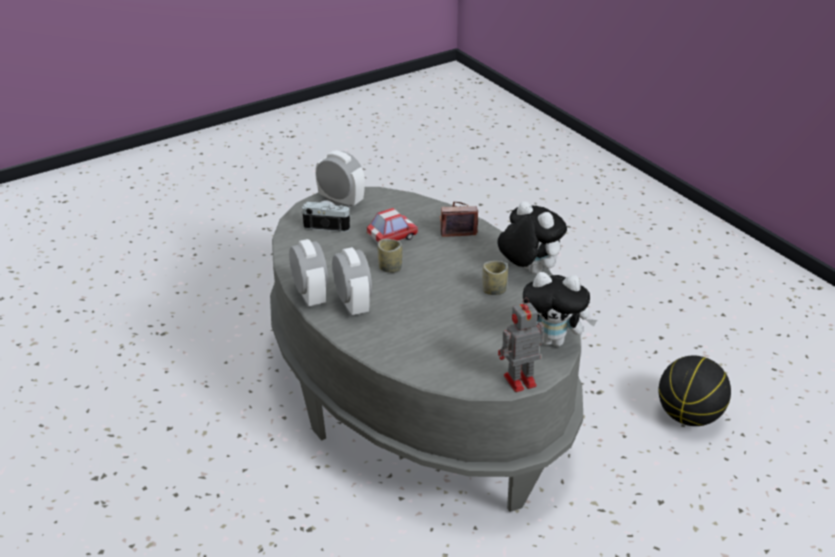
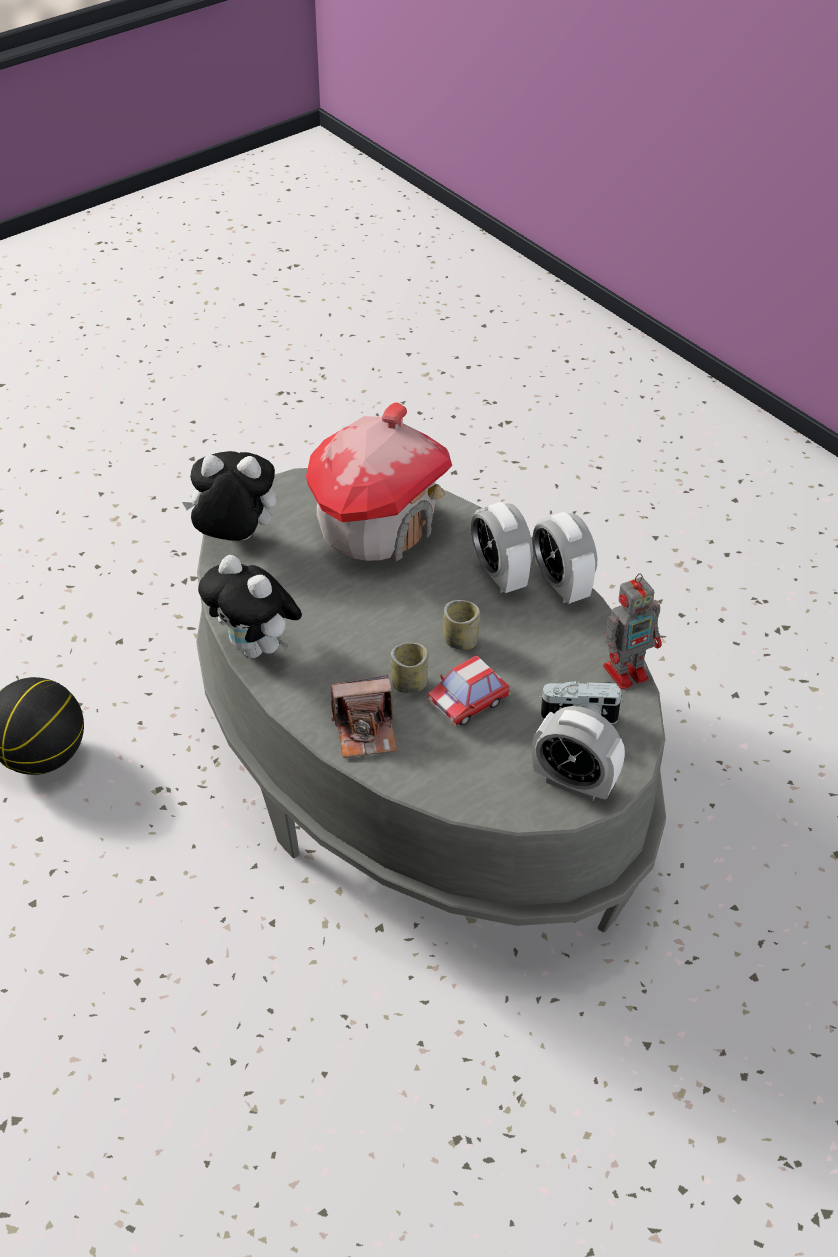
camera: 175 degrees right, 10 degrees up
cup [483,261,508,295] -> cup moved to [391,643,428,693]
toy robot [498,298,544,392] -> toy robot moved to [603,573,662,690]
none -> toy house [306,403,452,561]

